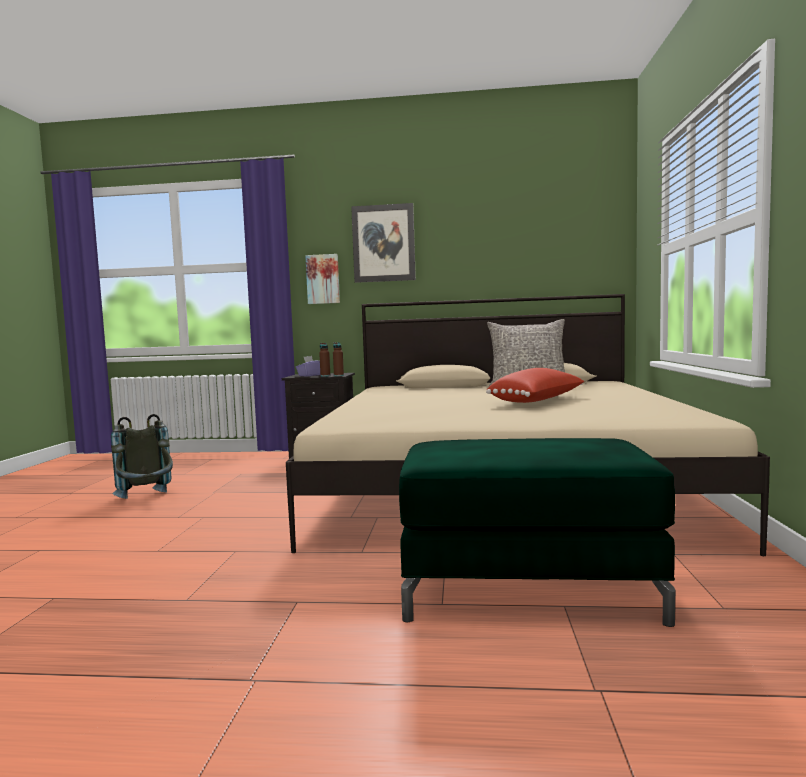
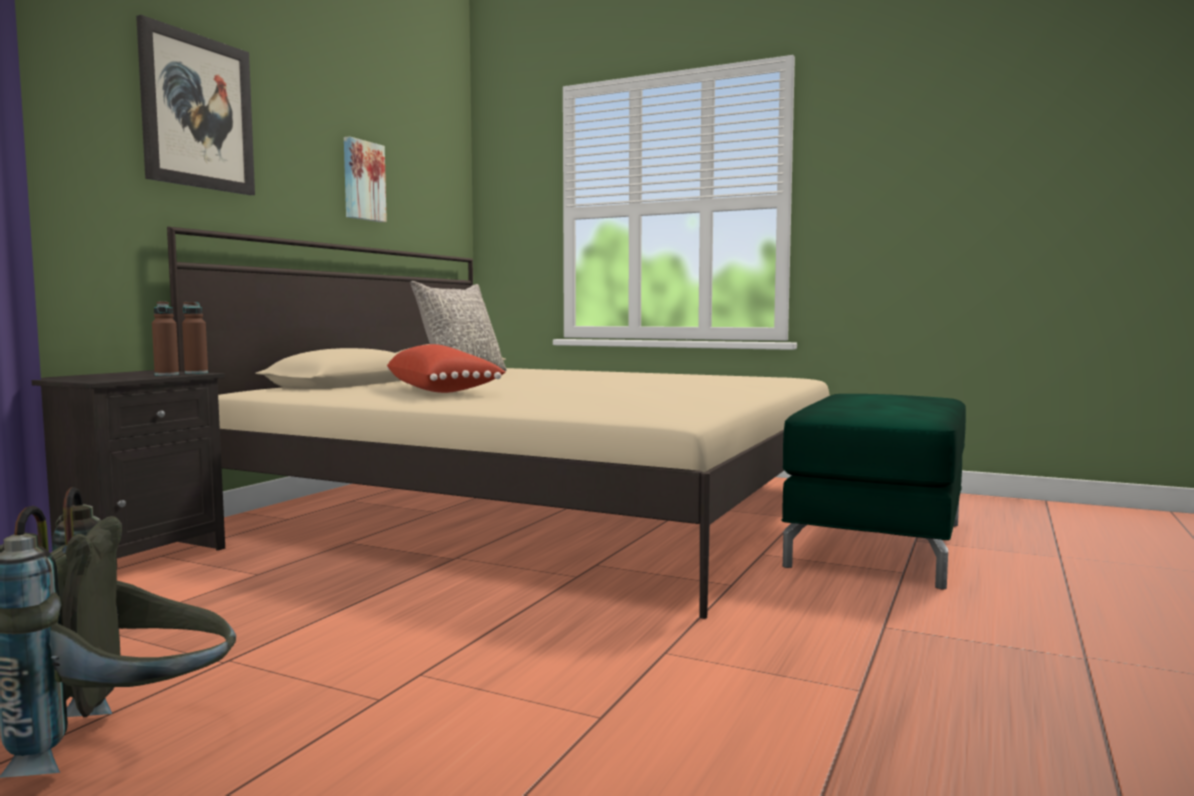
camera: 70 degrees left, 0 degrees up
purple tissue box [296,356,320,376] -> none
picture [305,254,340,304] -> picture moved to [344,136,387,222]
red pillow [486,368,584,403] -> red pillow moved to [387,344,505,393]

